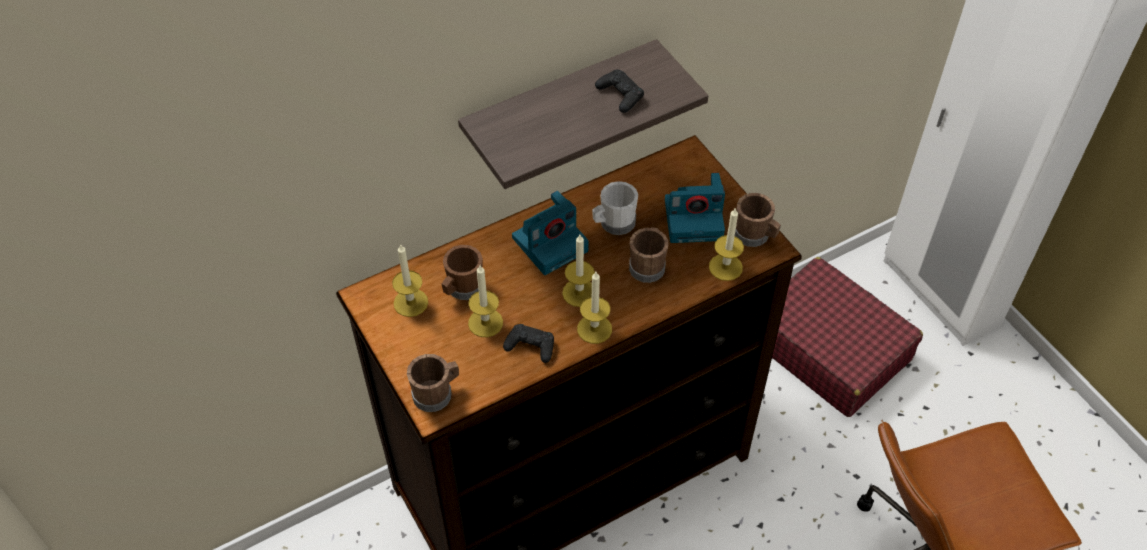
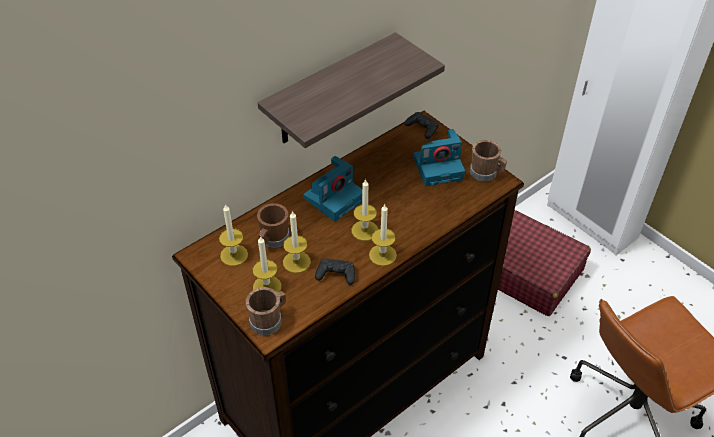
camera: 10 degrees left, 5 degrees down
white mug [592,181,638,235] -> none
black game controller [595,70,644,113] -> black game controller moved to [404,112,439,139]
brown mug [629,227,668,283] -> none
candle [709,207,744,281] -> candle moved to [252,236,281,292]

